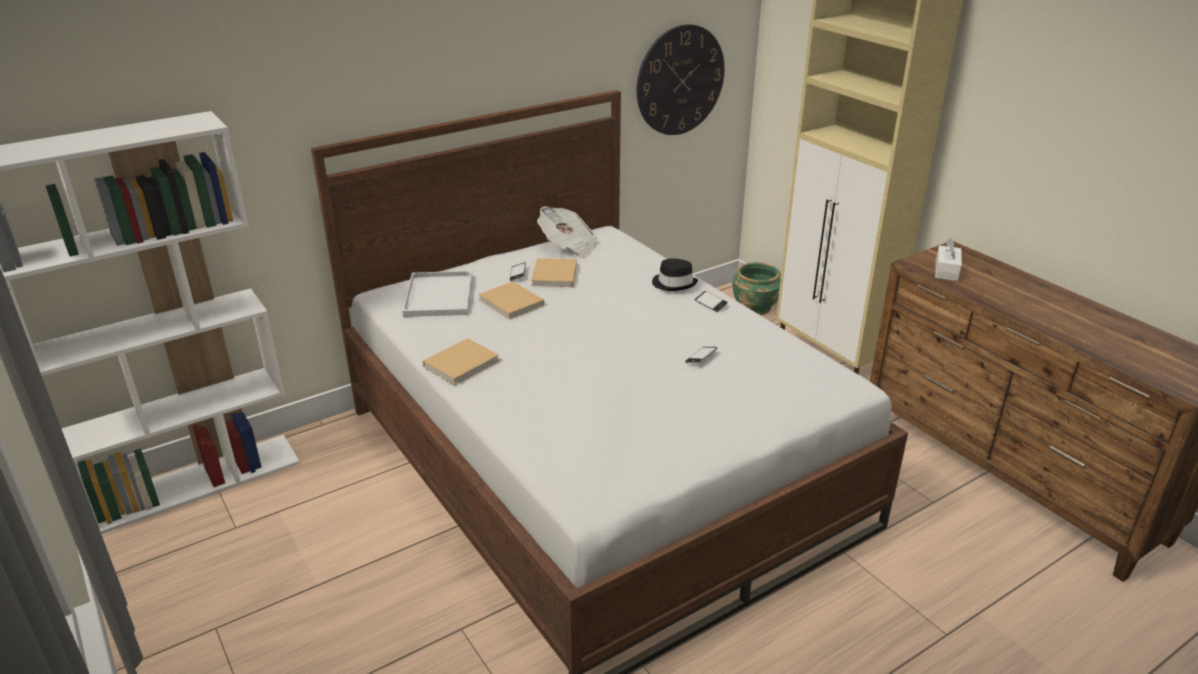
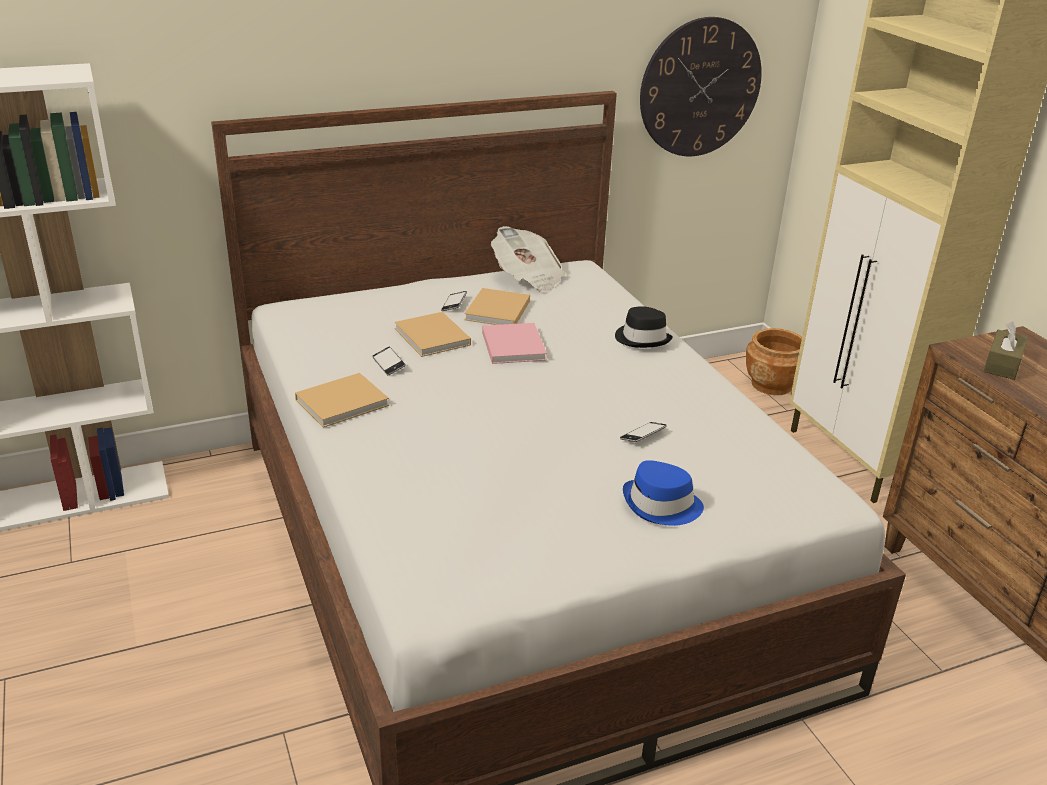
camera: 10 degrees right, 0 degrees up
white tray [402,271,472,317] -> none
phone [695,291,728,312] -> phone moved to [372,347,406,375]
green planter [732,262,781,315] -> brown planter [746,328,802,395]
white tissue box [935,239,962,281] -> brown tissue box [984,322,1028,380]
none -> pink book [482,323,547,364]
none -> blue hat [623,460,704,526]

